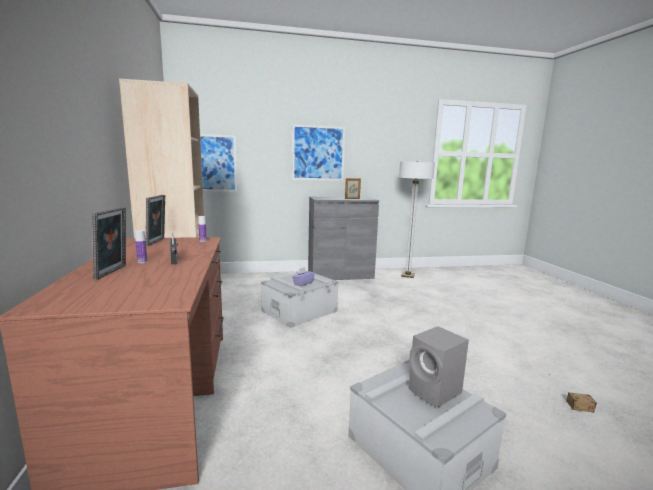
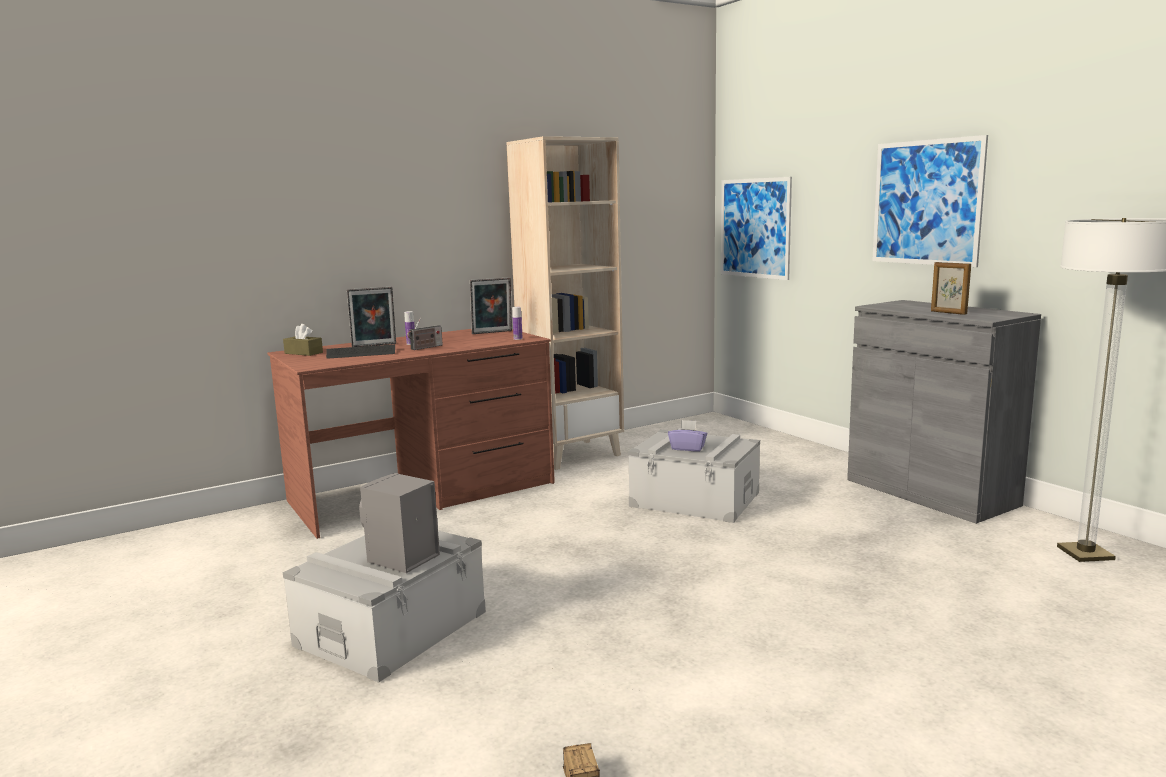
camera: 70 degrees right, 0 degrees up
none -> brown tissue box [283,324,323,356]
none -> keyboard [326,344,395,359]

